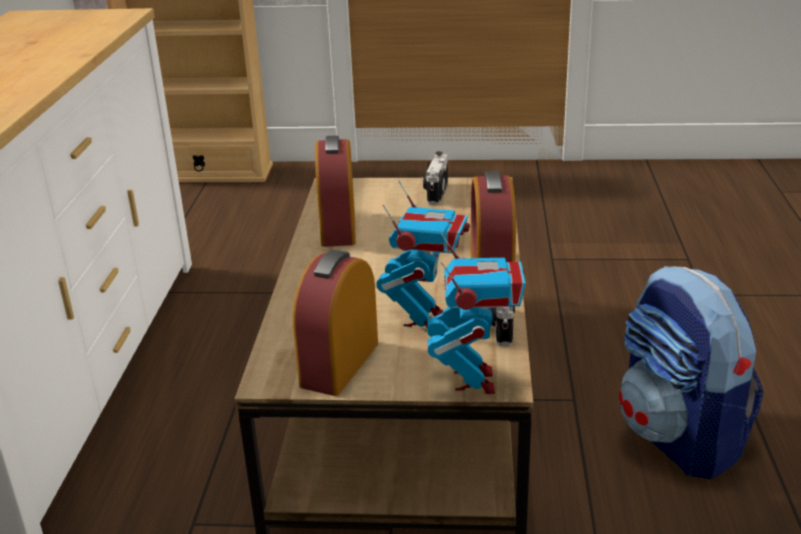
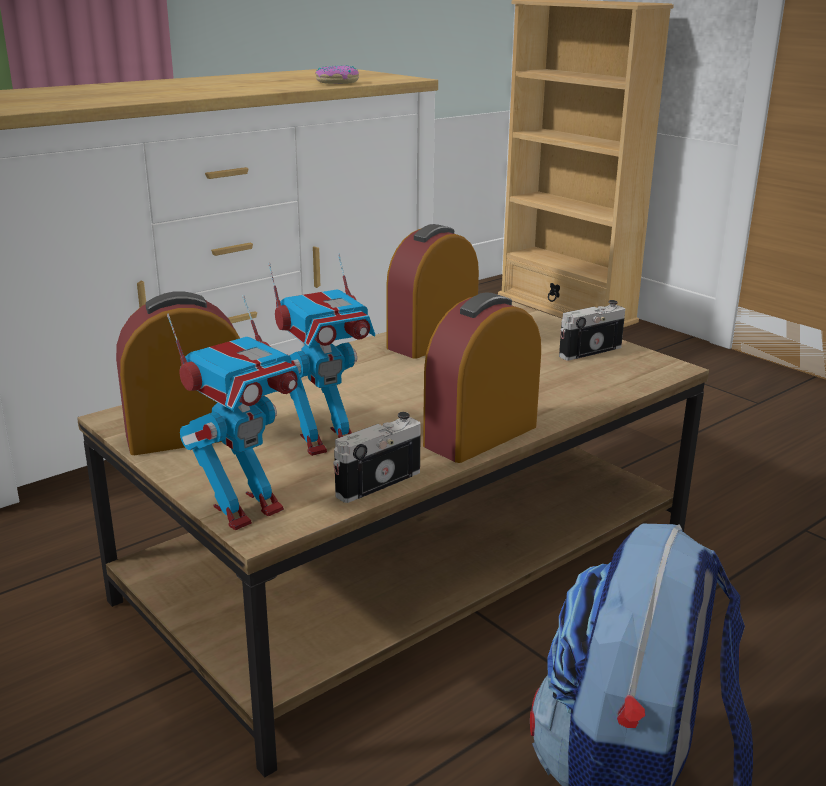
camera: 45 degrees right, 5 degrees down
none -> donut [315,65,359,84]

